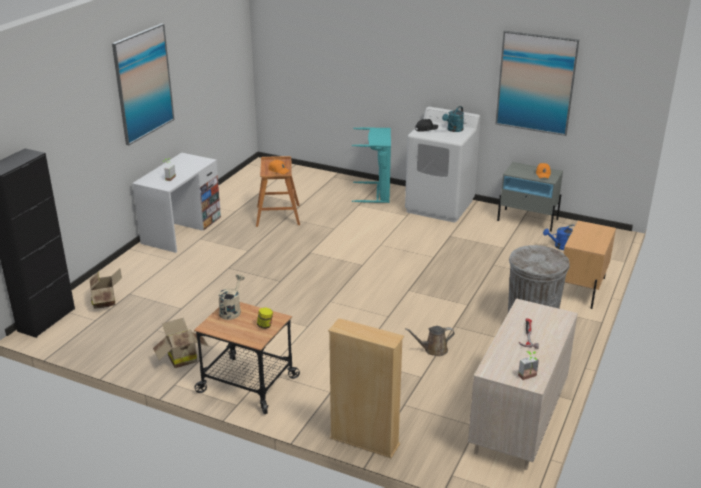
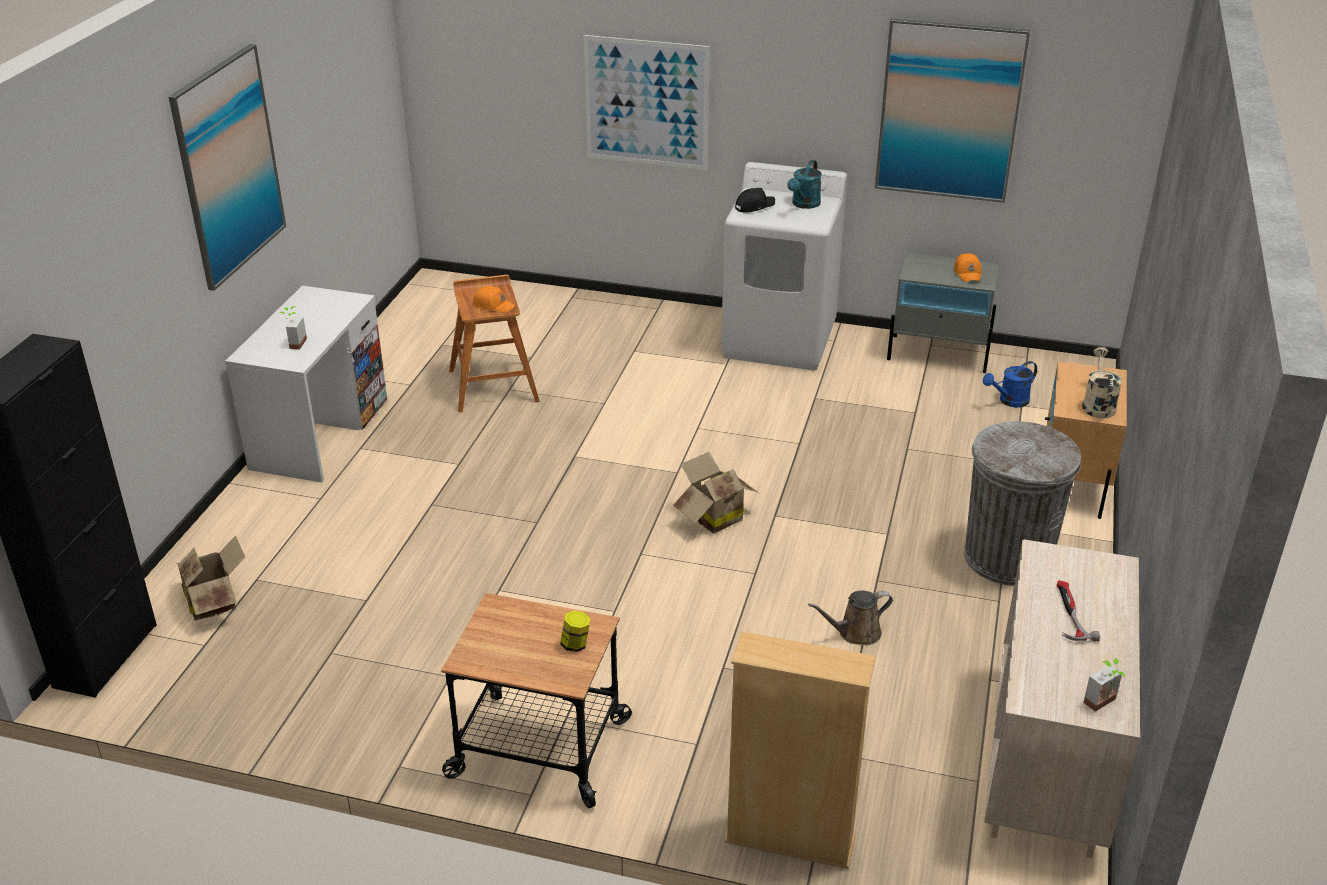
camera: 10 degrees left, 5 degrees up
cardboard box [153,318,209,368] -> cardboard box moved to [673,452,759,533]
beige watering can [218,274,245,320] -> beige watering can moved to [1082,347,1123,419]
turquoise laundry basket [352,127,391,203] -> none
none -> picture [584,35,710,170]

